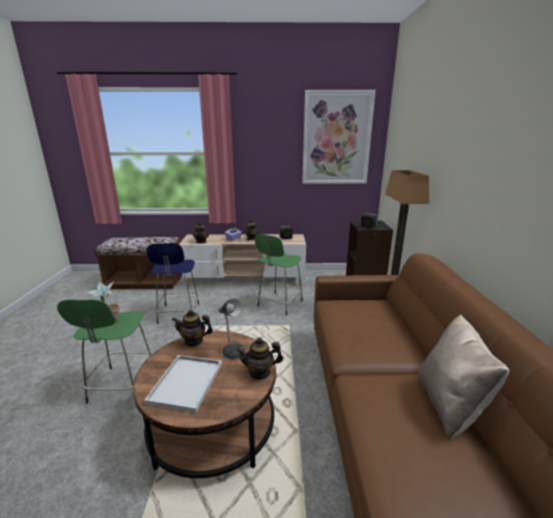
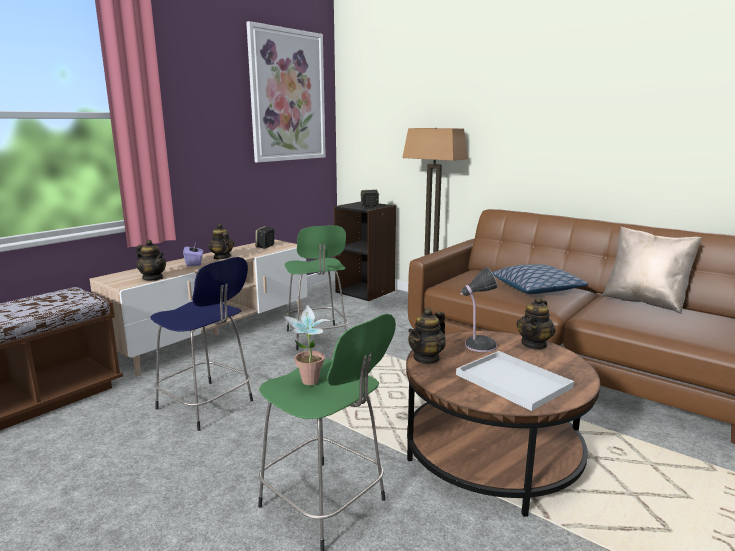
camera: 50 degrees left, 5 degrees down
none -> pillow [492,265,588,294]

